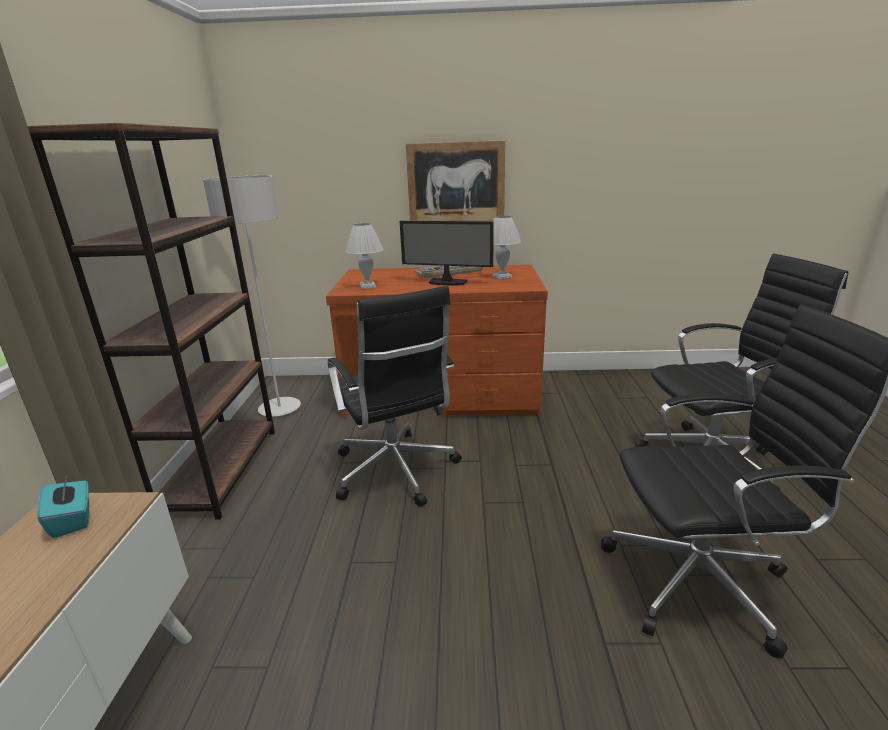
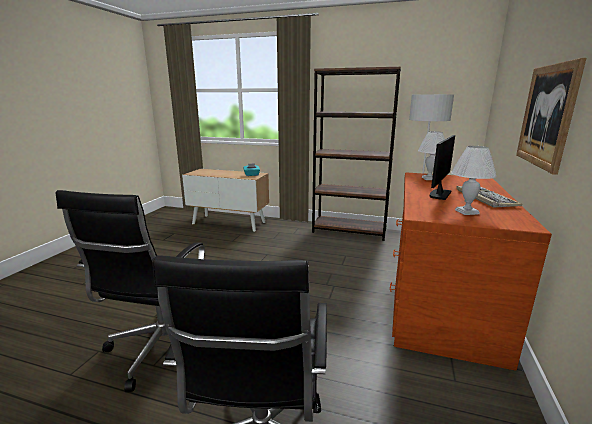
camera: 105 degrees right, 5 degrees down
black office chair [328,286,462,507] -> none

